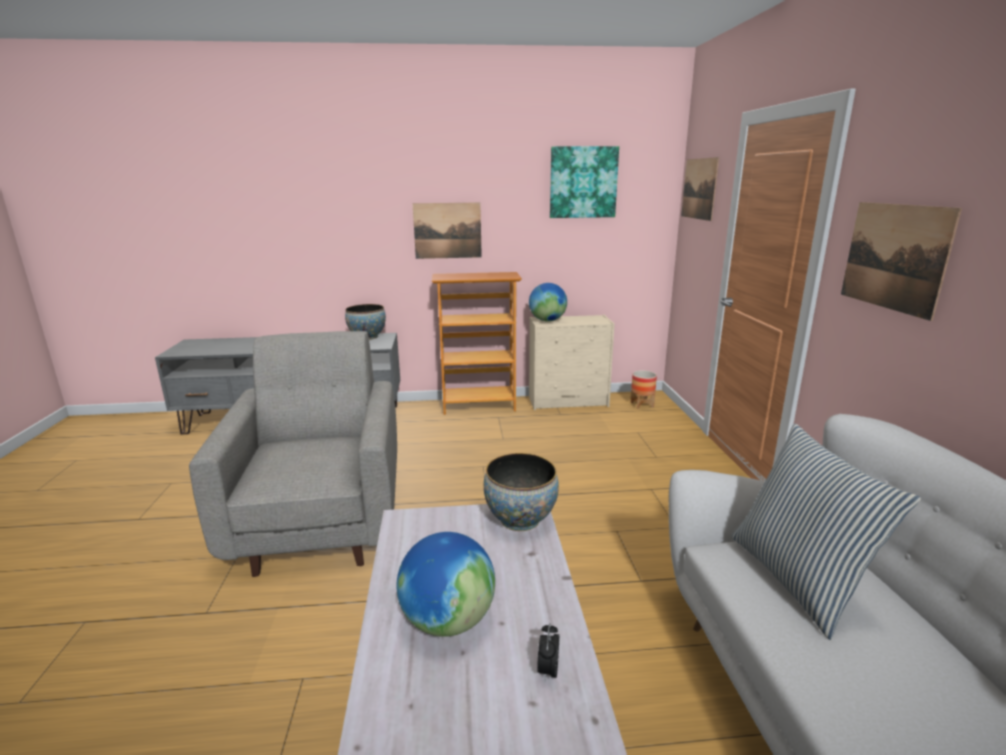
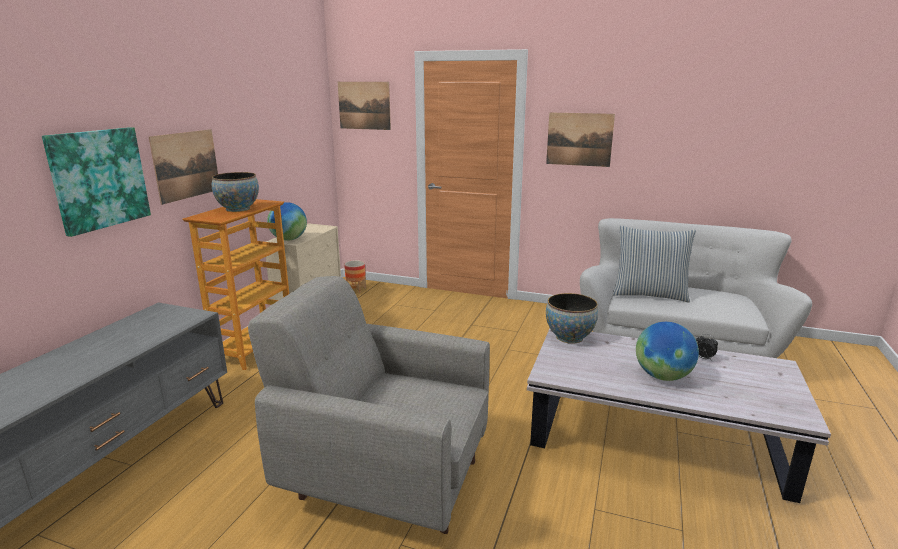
camera: 65 degrees left, 0 degrees up
bowl [345,304,386,340] -> bowl moved to [212,172,259,212]
picture [550,146,619,218] -> picture moved to [42,127,151,237]

